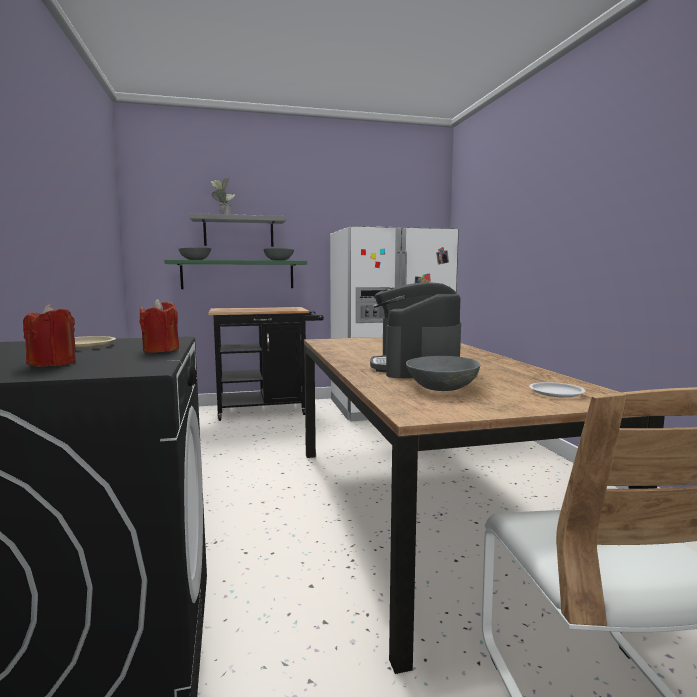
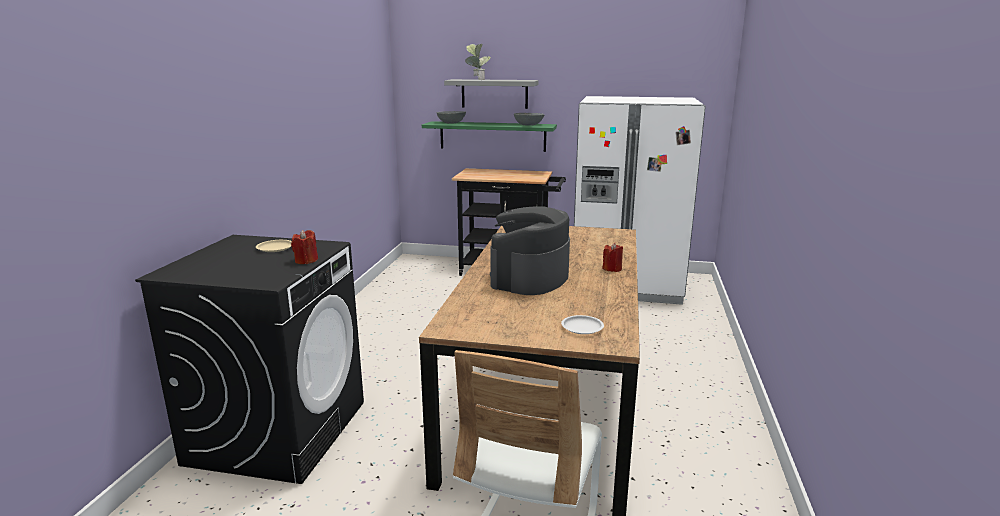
camera: 25 degrees right, 10 degrees up
red candle [23,304,76,367] -> red candle moved to [602,243,623,272]
grey bowl [406,356,480,391] -> none

